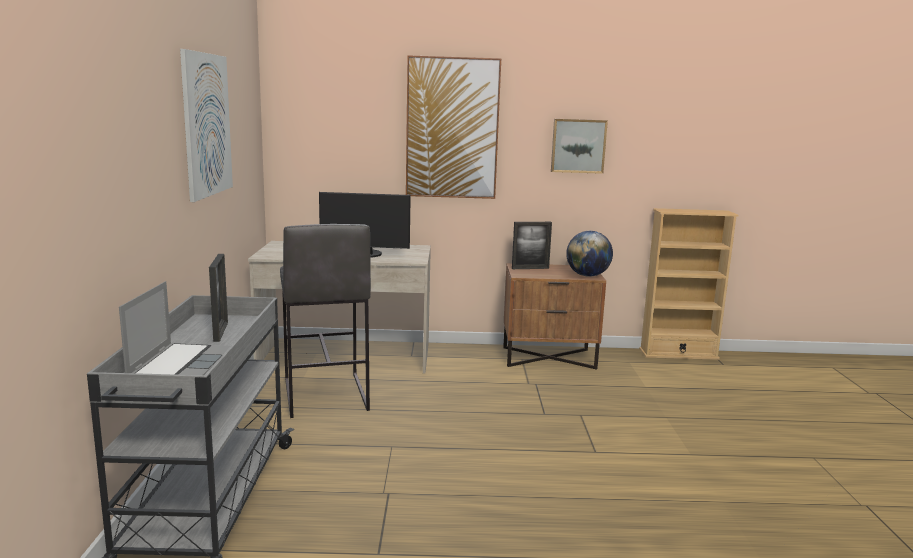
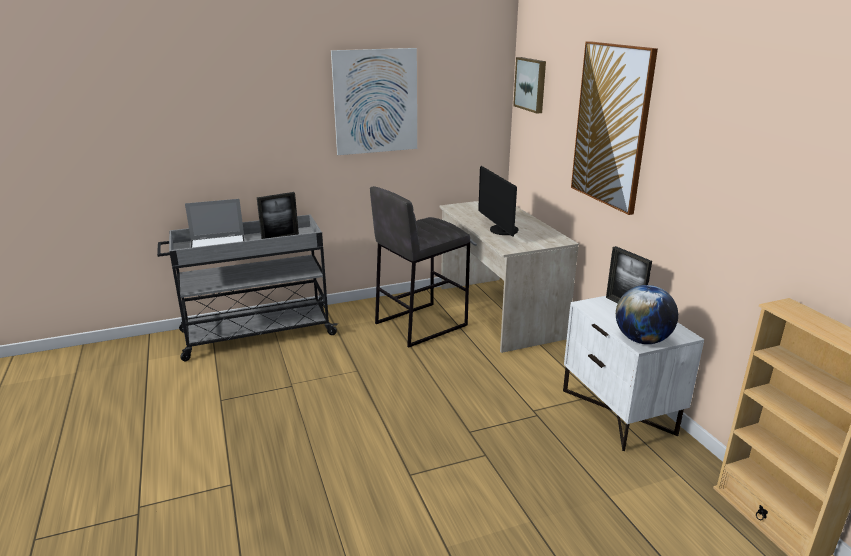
camera: 70 degrees right, 10 degrees up
brown nightstand [503,263,606,370] -> white nightstand [563,296,704,451]
picture [551,119,608,174] -> picture moved to [513,57,546,114]

